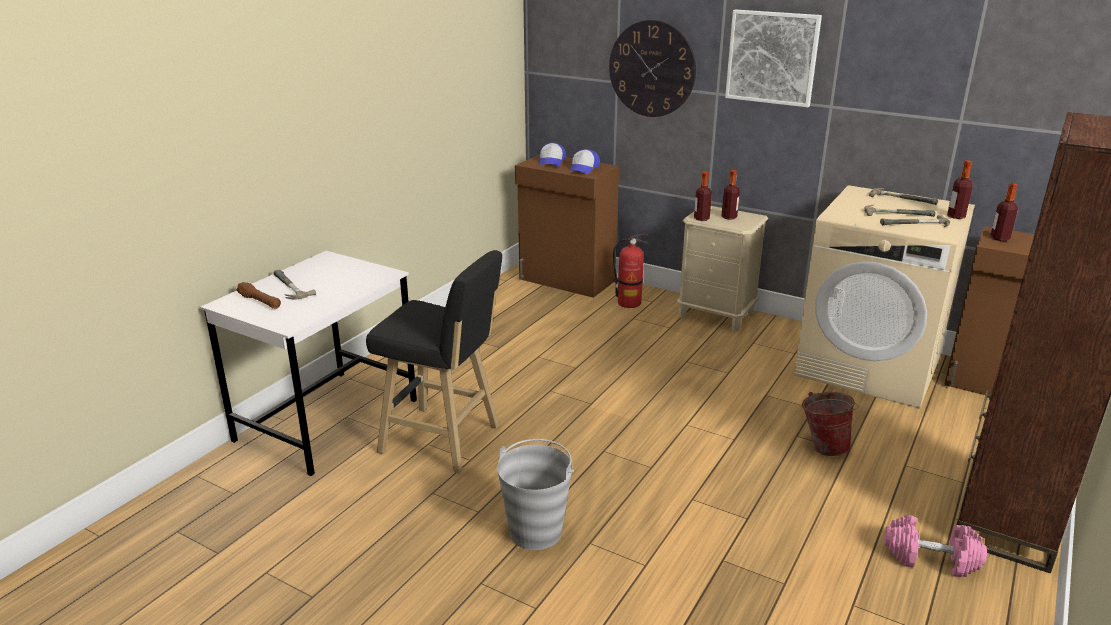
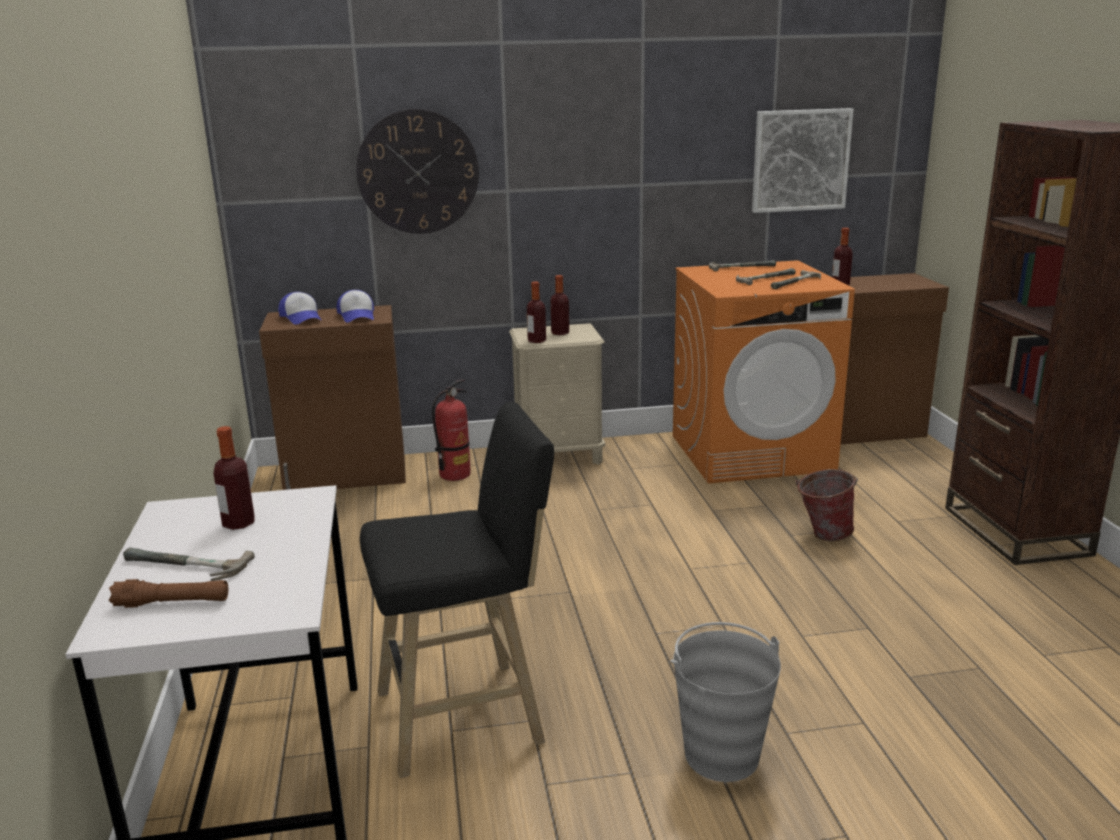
camera: 40 degrees left, 5 degrees down
picture [725,10,822,108] -> picture moved to [752,108,854,213]
beige washing machine [794,185,975,409] -> orange washing machine [673,260,855,484]
pink dumbbell [884,514,987,577] -> none
bottle [947,160,973,219] -> bottle moved to [214,426,255,530]

